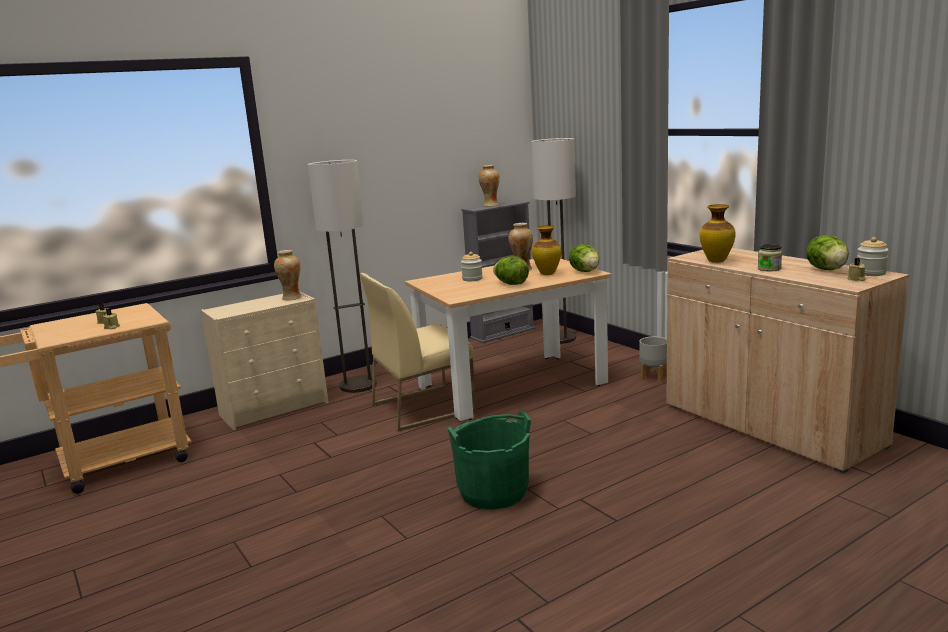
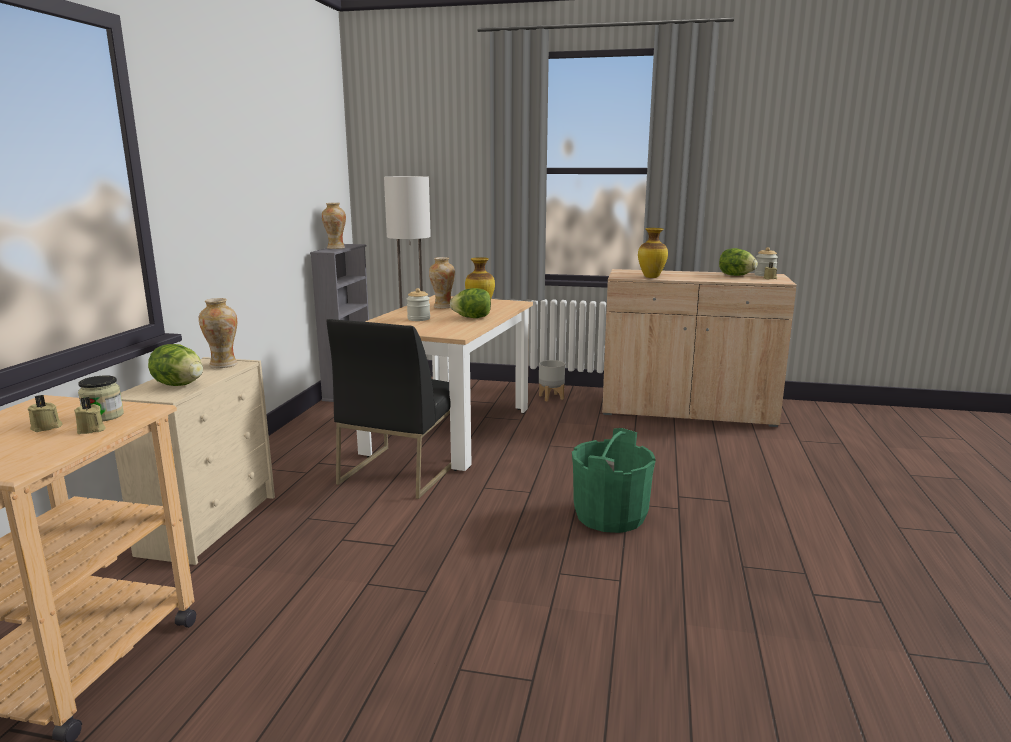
camera: 45 degrees left, 0 degrees up
floor lamp [308,160,377,393] -> none
beige chair [360,273,476,431] -> black chair [327,319,451,499]
lettuce [569,244,599,272] -> lettuce moved to [148,344,203,386]
jar [758,244,782,271] -> jar moved to [78,375,124,422]

